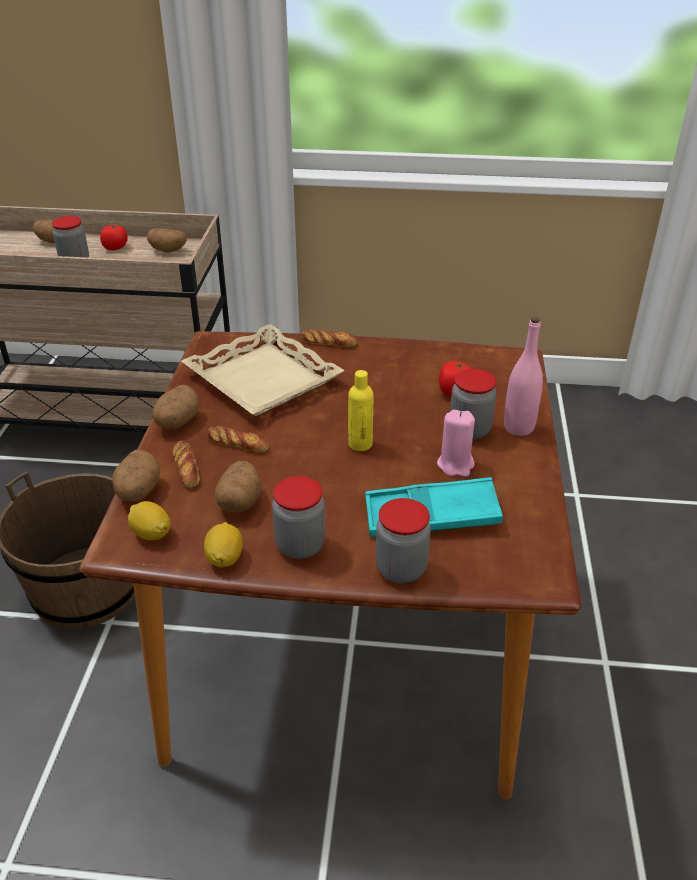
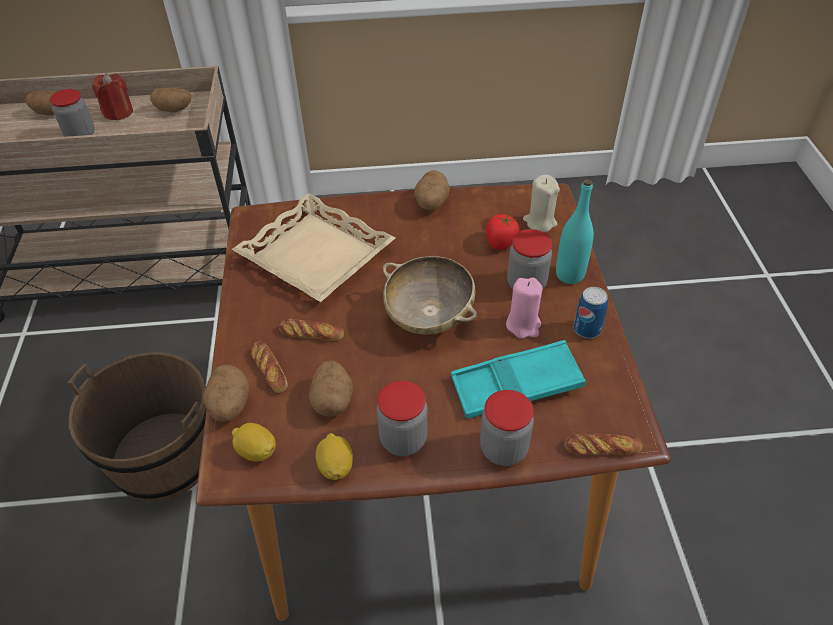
camera: 10 degrees left, 10 degrees up
tomato [100,225,128,250] -> red candle [92,73,133,120]
potato [153,385,199,429] -> potato moved to [414,170,450,210]
bread [301,329,357,347] -> bread moved to [565,434,642,455]
yellow bottle [348,370,374,451] -> beige bowl [382,256,477,335]
pink bottle [504,317,543,436] -> turquoise bottle [556,179,594,284]
none -> beige candle [523,175,560,232]
none -> can [574,287,608,338]

